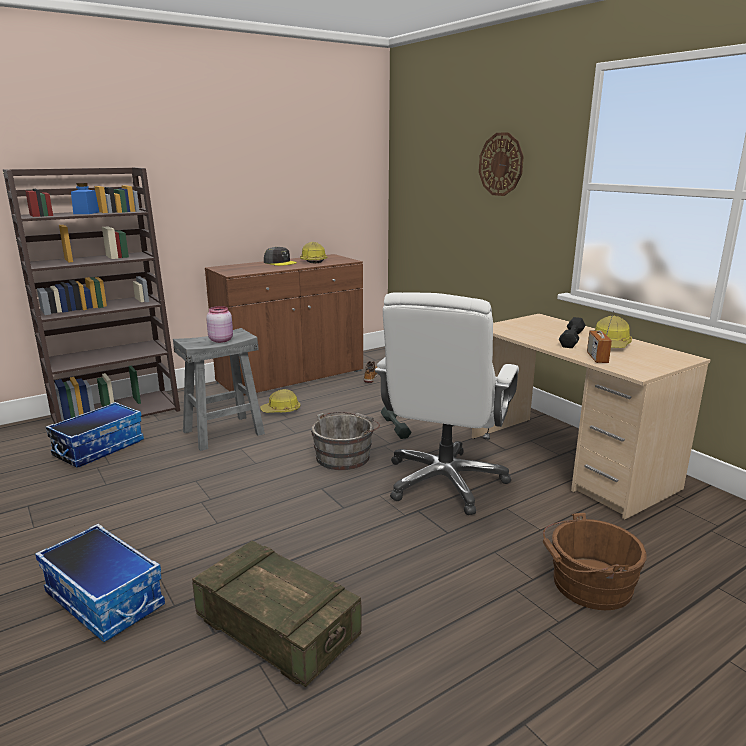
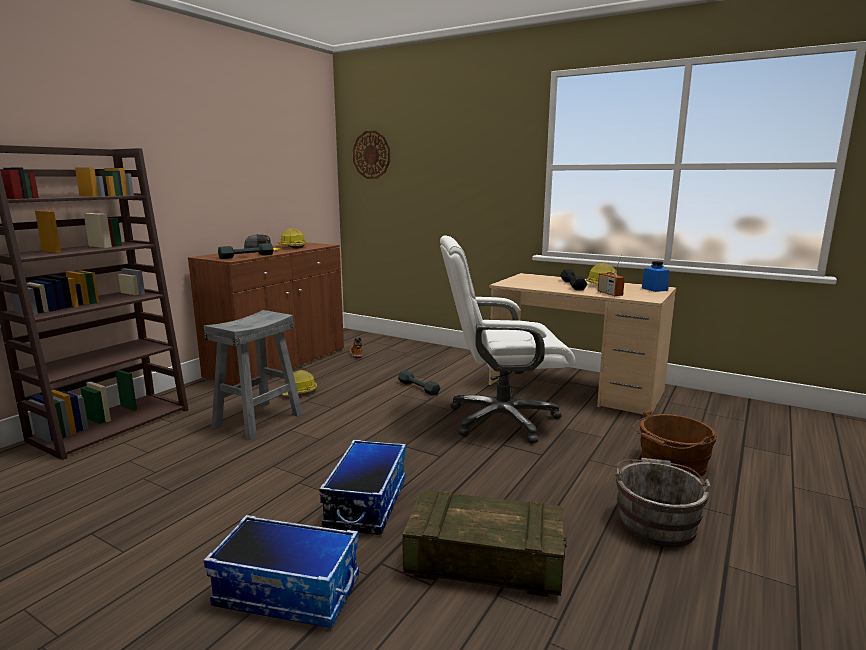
camera: 25 degrees left, 5 degrees down
storage box [46,402,144,468] -> storage box moved to [319,440,406,535]
blue jar [71,183,99,214] -> blue jar moved to [642,261,669,292]
pink jar [206,306,233,343] -> none
grey bucket [311,412,380,470] -> grey bucket moved to [615,458,710,547]
white office chair [375,292,519,515] -> white office chair turned 90 degrees clockwise [440,235,575,443]
wall clock [479,132,524,196] -> wall clock moved to [353,131,390,179]
none -> grey dumbbell [218,243,273,259]

